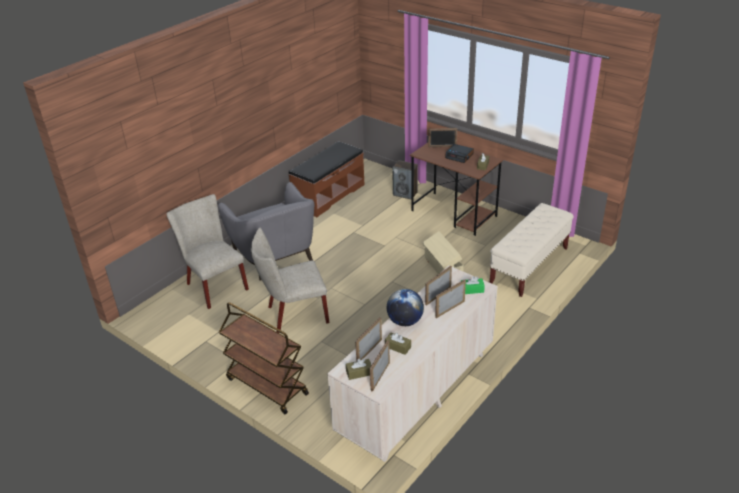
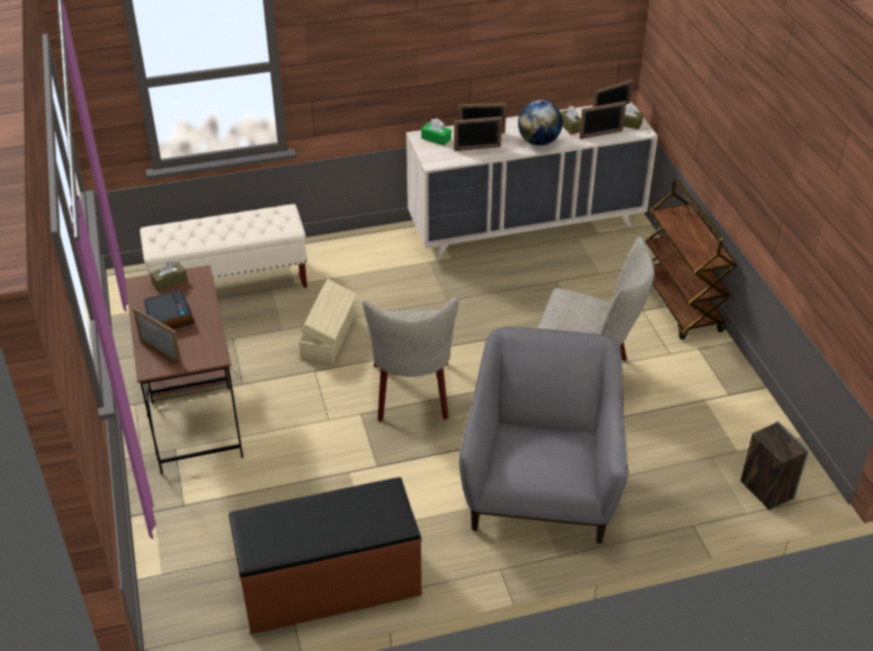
camera: 145 degrees left, 5 degrees up
beige chair [166,194,249,309] -> beige chair moved to [363,297,459,422]
speaker [392,160,418,199] -> speaker moved to [740,422,809,510]

